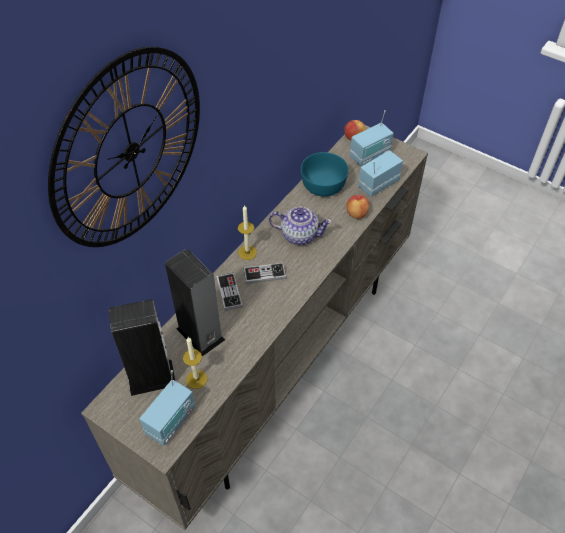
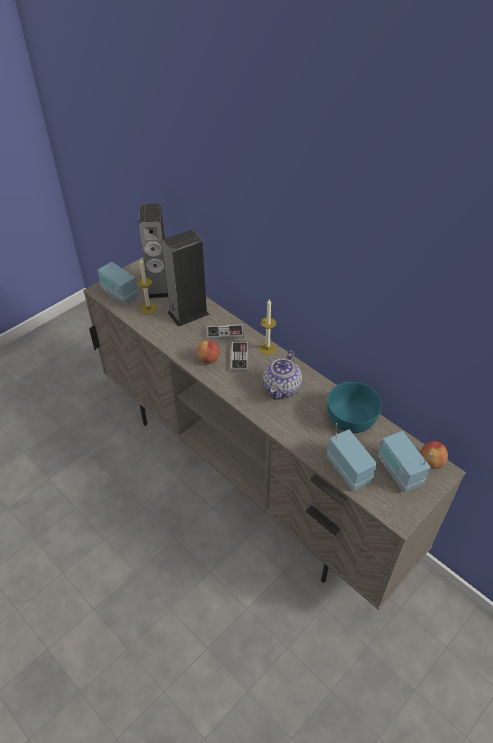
camera: 100 degrees right, 5 degrees down
wall clock [48,47,200,247] -> none
apple [346,195,369,219] -> apple moved to [196,340,220,364]

